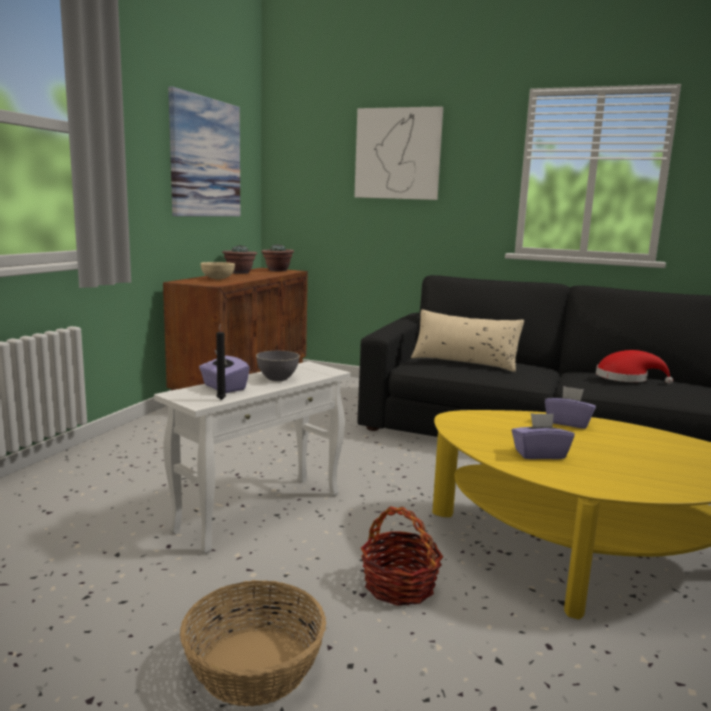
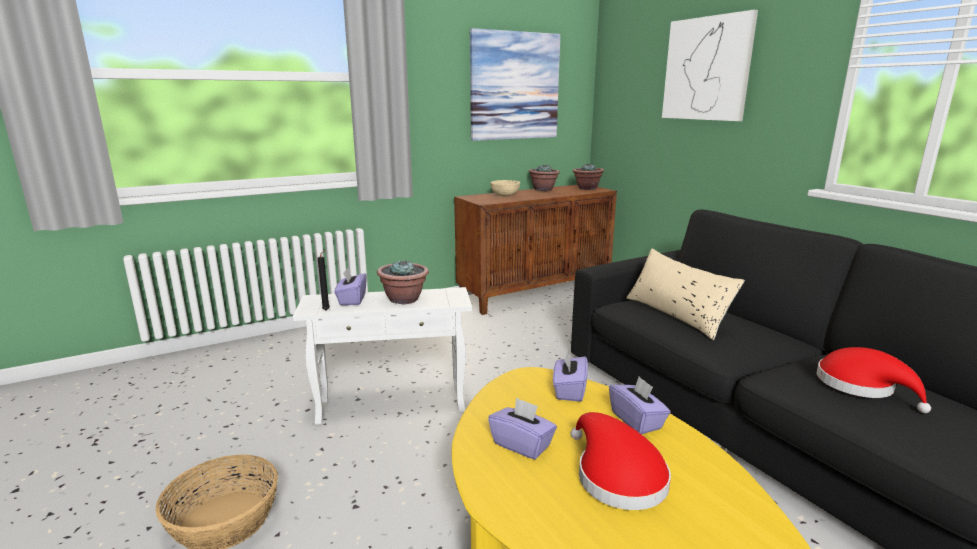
camera: 40 degrees right, 5 degrees up
grey bowl [256,351,300,381] -> potted plant [377,259,429,304]
basket [361,506,443,606] -> none
none -> purple tissue box [553,350,588,402]
none -> red hat [571,412,671,510]

